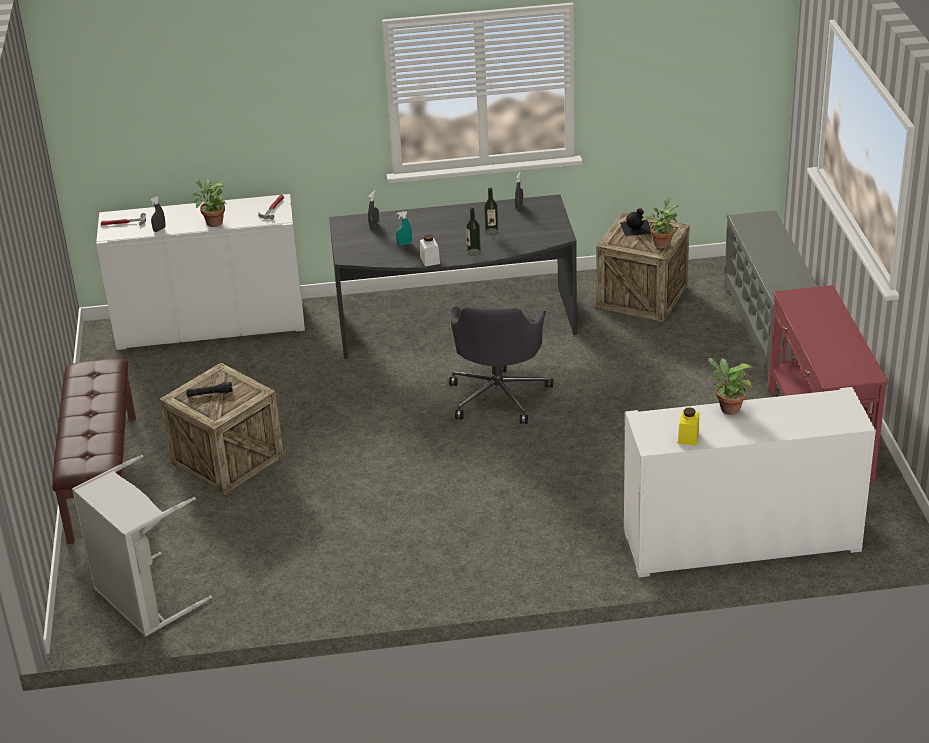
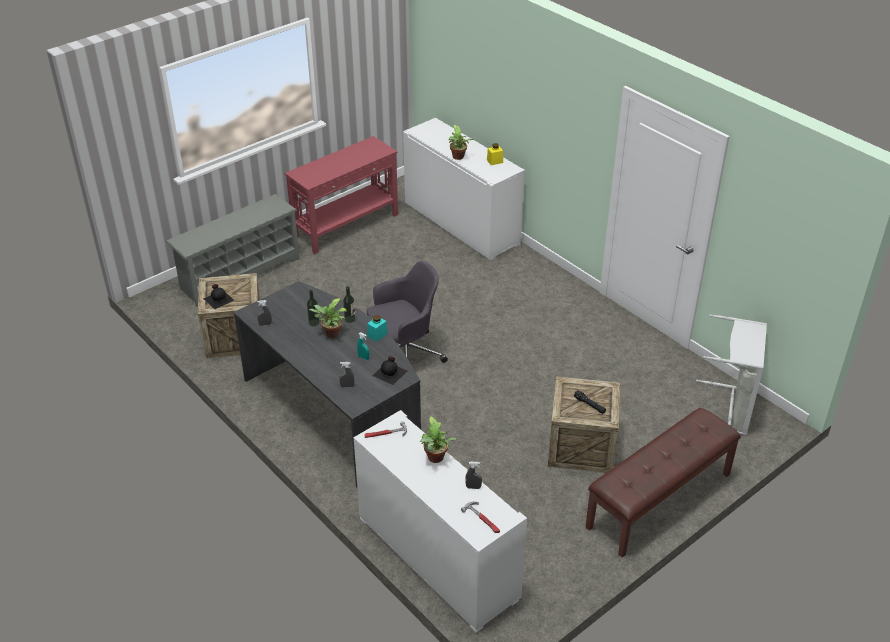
camera: 125 degrees left, 5 degrees up
white jar [420,234,440,267] -> turquoise jar [367,315,388,342]
potted plant [642,198,678,248] -> potted plant moved to [309,298,347,338]
none -> black bottle [372,356,407,385]

